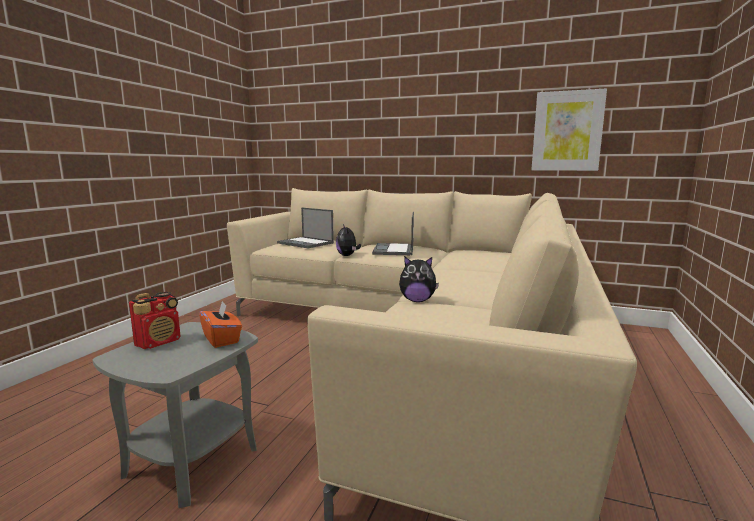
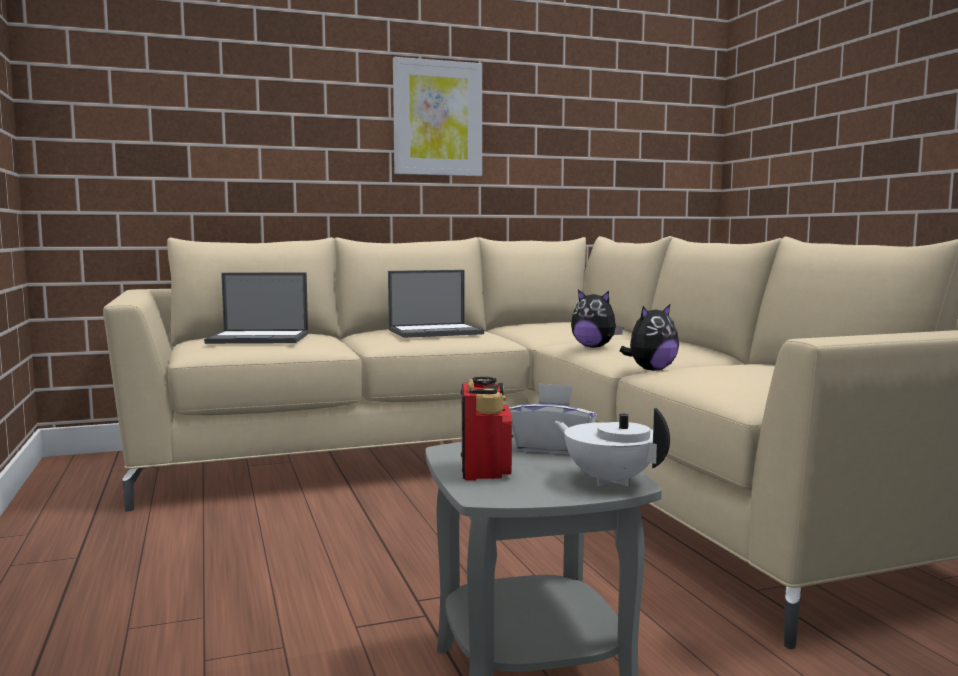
camera: 40 degrees left, 5 degrees down
orange tissue box [199,300,242,348] -> white tissue box [509,383,597,455]
plush toy [336,224,361,256] -> plush toy moved to [571,289,624,348]
laptop [372,212,414,255] -> laptop turned 75 degrees counterclockwise [388,270,484,338]
picture [531,88,607,171] -> picture moved to [393,57,482,176]
none -> white teapot [555,408,670,487]

